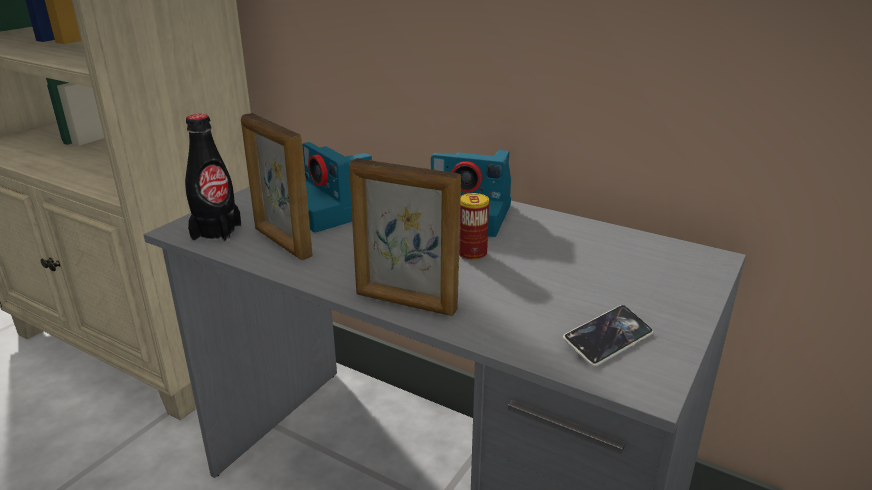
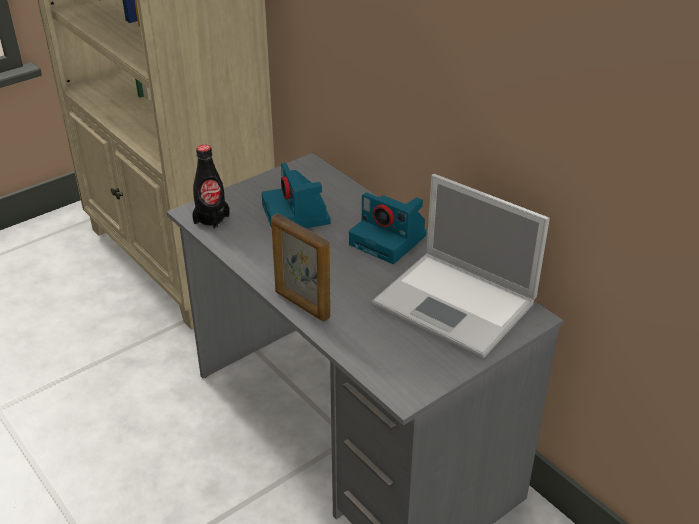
camera: 20 degrees right, 10 degrees up
picture frame [241,113,313,260] -> none
can [459,193,489,261] -> none
phone [563,305,653,367] -> none
none -> laptop [372,174,550,358]

